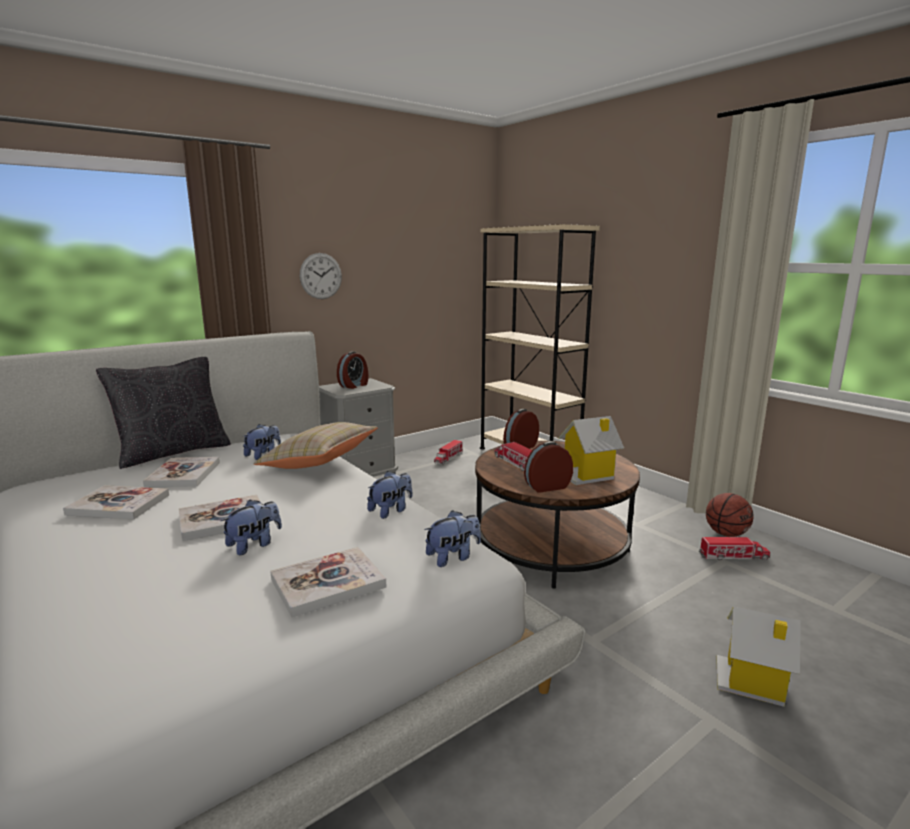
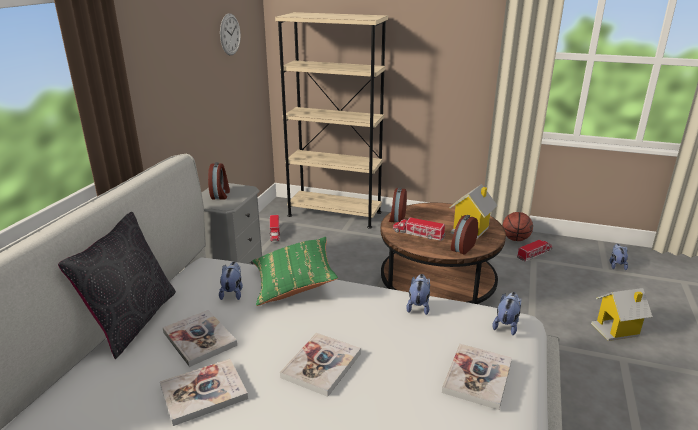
camera: 35 degrees left, 10 degrees up
plush toy [221,500,282,555] -> plush toy moved to [610,244,628,270]
beige pillow [253,422,378,469] -> green pillow [252,237,338,306]
wall clock [300,253,342,299] -> wall clock moved to [220,13,241,55]

